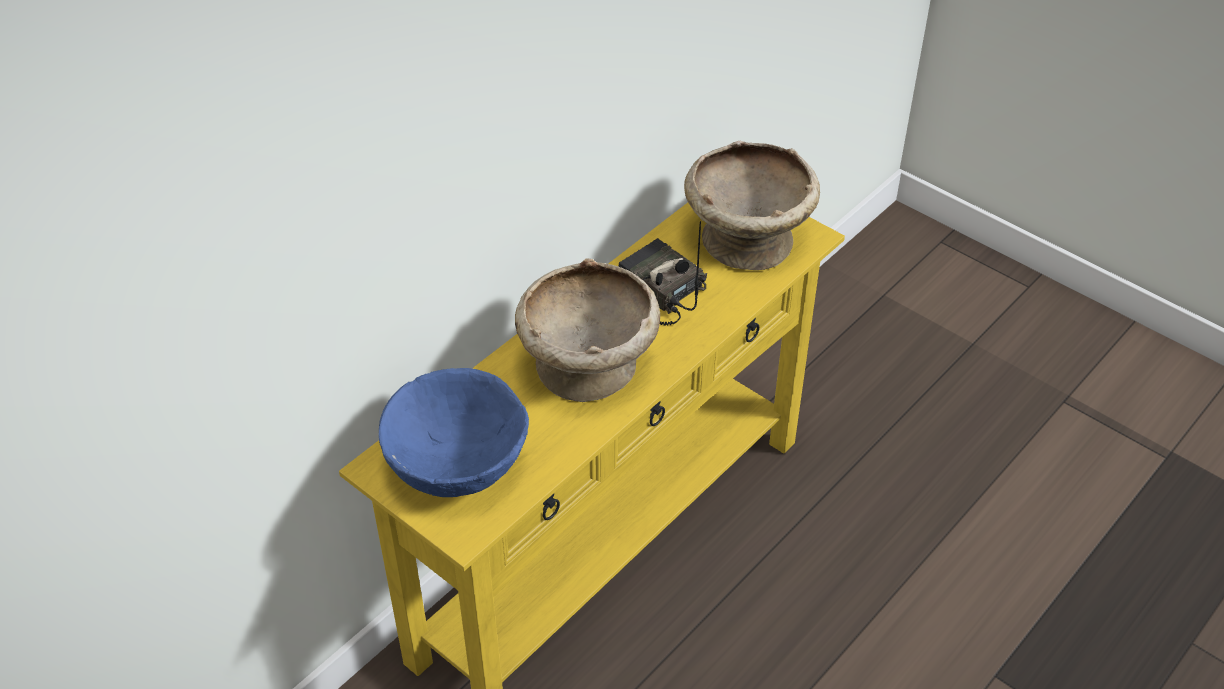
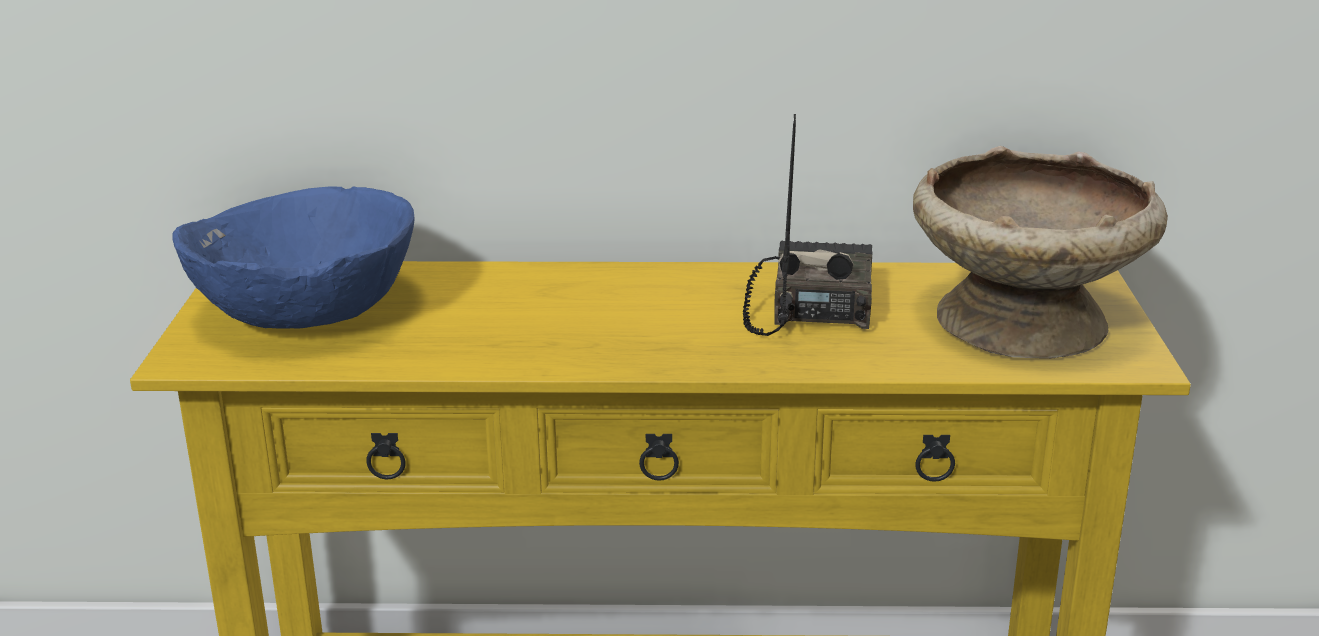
camera: 50 degrees right, 20 degrees down
beige bowl [515,258,660,402] -> none

